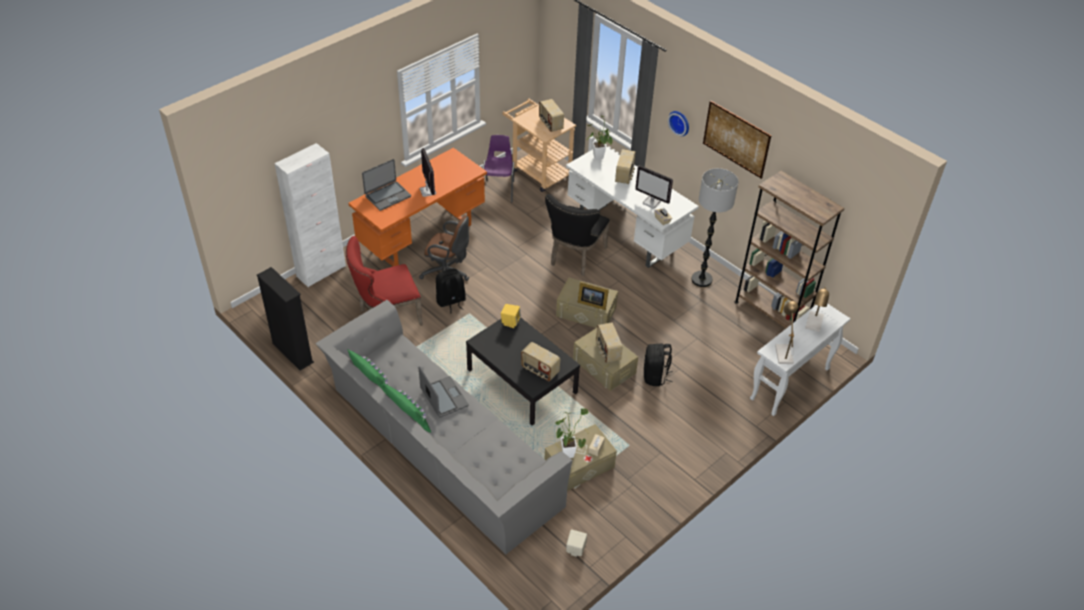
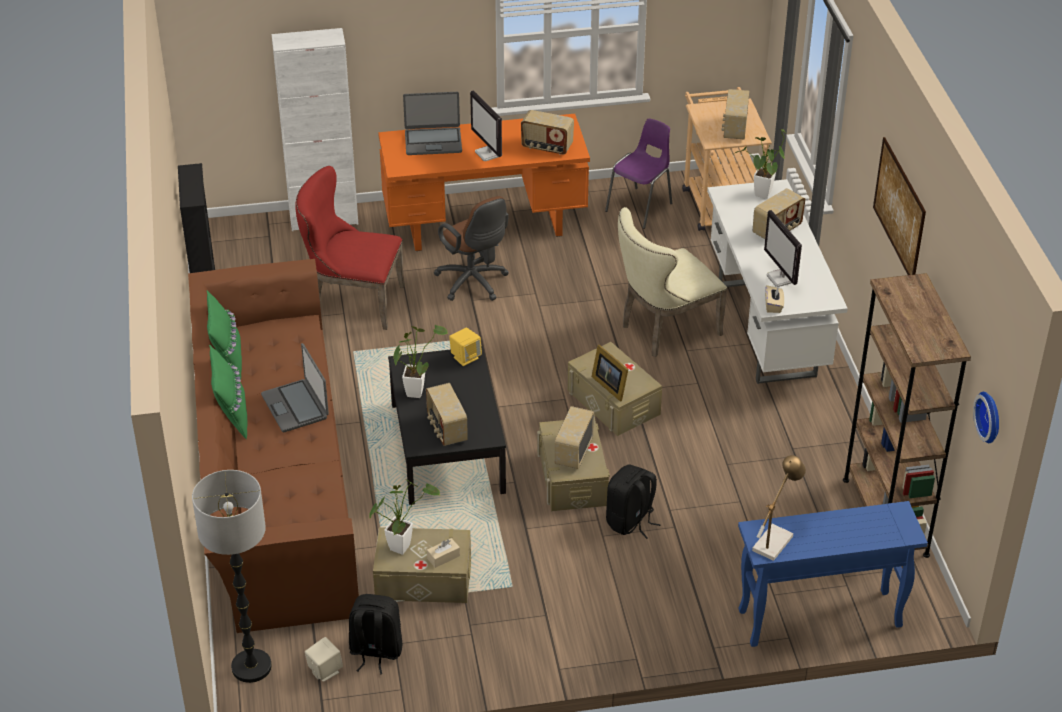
camera: 35 degrees right, 5 degrees down
grey sofa [315,300,572,554] -> brown sofa [188,259,359,633]
laptop [419,366,469,418] -> laptop turned 150 degrees clockwise [261,343,329,432]
monitor [420,148,436,197] -> monitor turned 135 degrees clockwise [470,91,502,161]
black backpack [436,269,466,314] -> black backpack moved to [349,594,402,674]
black chair [545,194,610,276] -> beige chair [618,207,727,357]
wall clock [668,111,689,136] -> wall clock moved to [973,392,999,443]
floor lamp [691,168,738,287] -> floor lamp moved to [192,470,272,683]
white console table [750,303,851,416] -> blue console table [738,501,928,647]
table lamp [805,287,829,332] -> none
none -> potted plant [393,325,448,398]
none -> radio [521,110,574,155]

